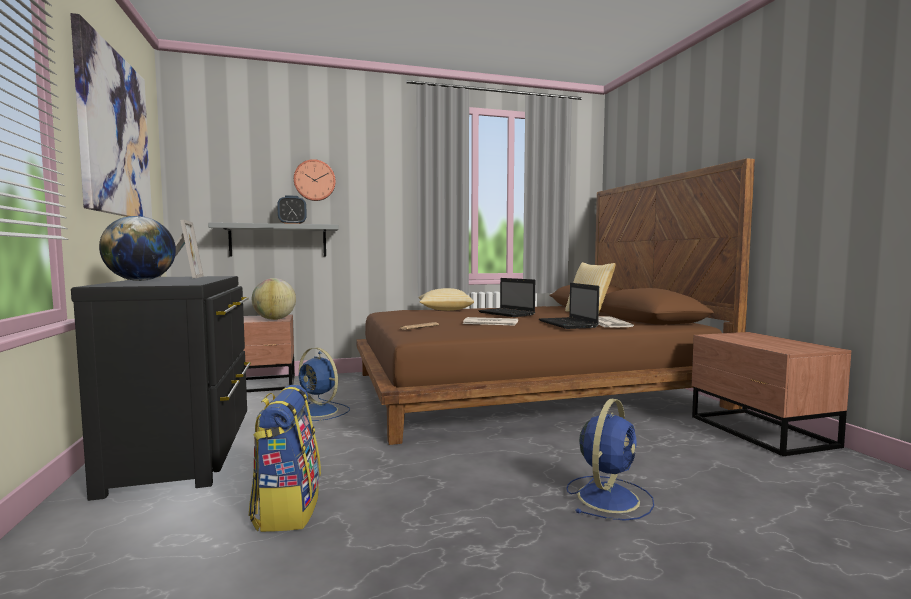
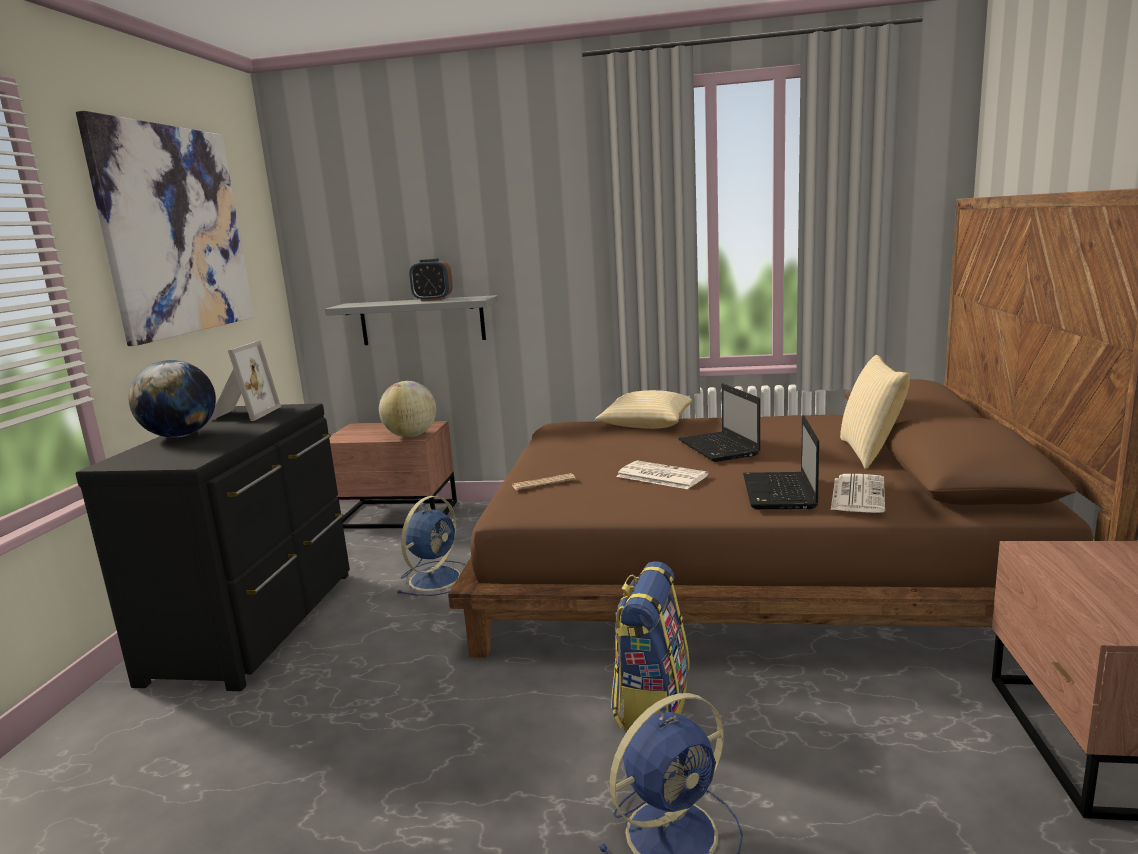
camera: 25 degrees right, 10 degrees up
backpack [248,385,321,532] -> backpack moved to [611,561,690,731]
wall clock [294,159,336,201] -> none
blue fan [299,347,350,421] -> blue fan turned 120 degrees counterclockwise [397,496,466,596]

